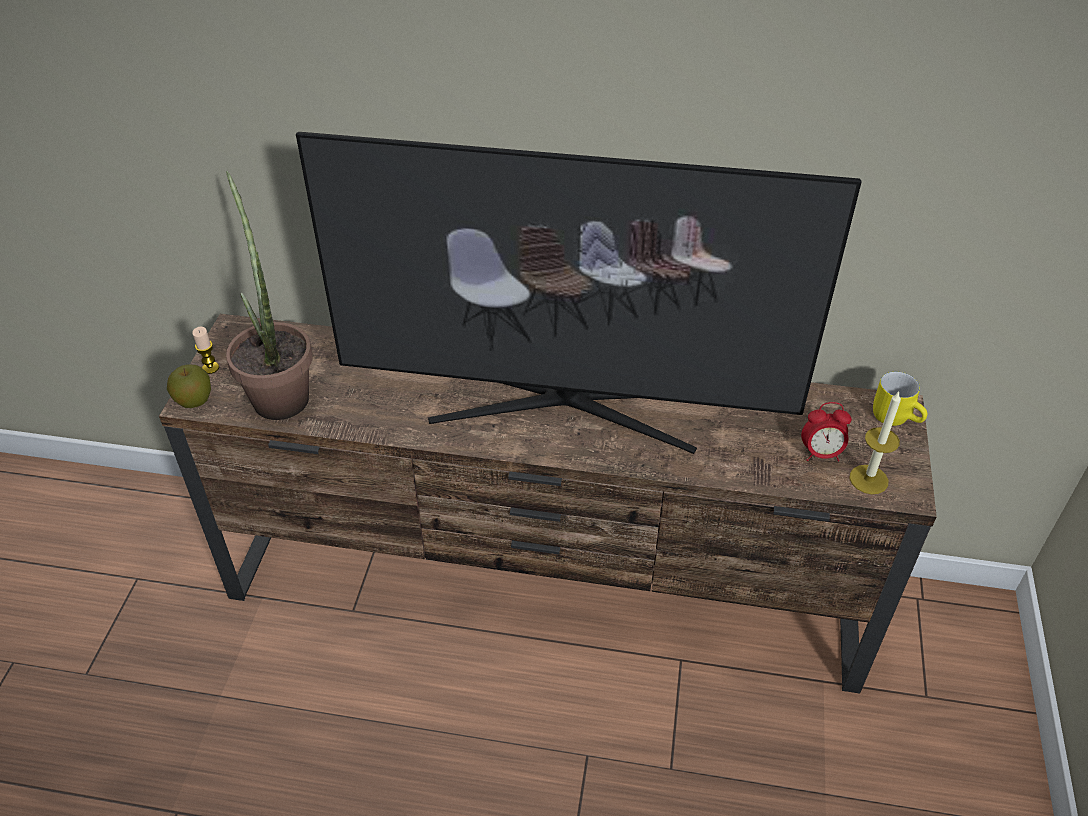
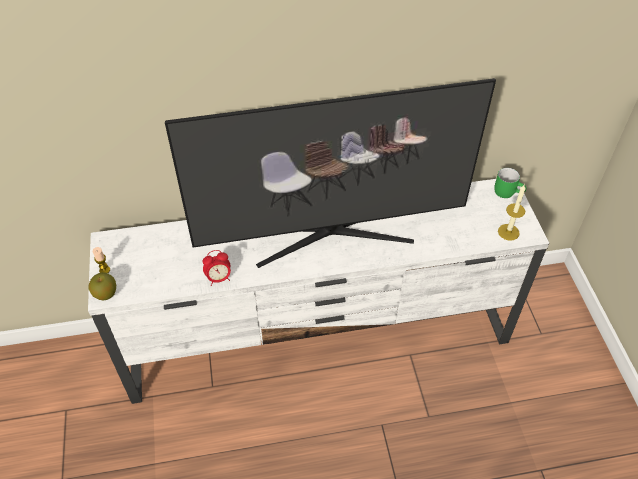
camera: 20 degrees left, 5 degrees up
brown tv stand [159,314,937,693] -> white tv stand [88,179,549,404]
potted plant [226,171,313,420] -> none
alarm clock [801,402,852,462] -> alarm clock moved to [203,250,231,286]
yellow mug [873,371,927,426] -> green mug [494,168,526,198]

